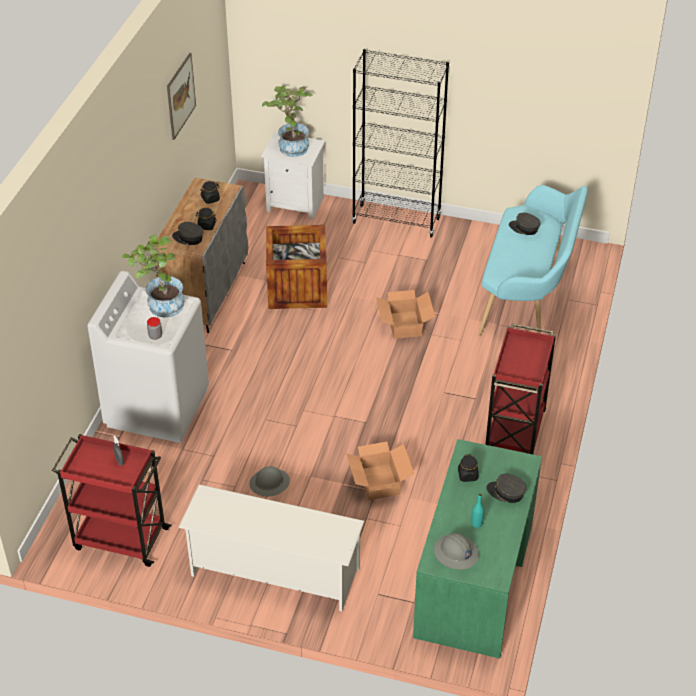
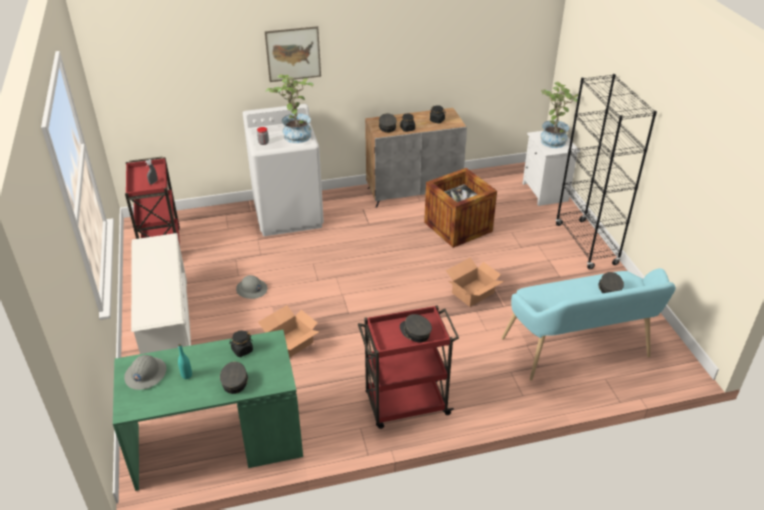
camera: 60 degrees right, 5 degrees down
picture [167,53,196,140] -> picture moved to [265,26,321,82]
none -> grey cap [400,314,432,343]

